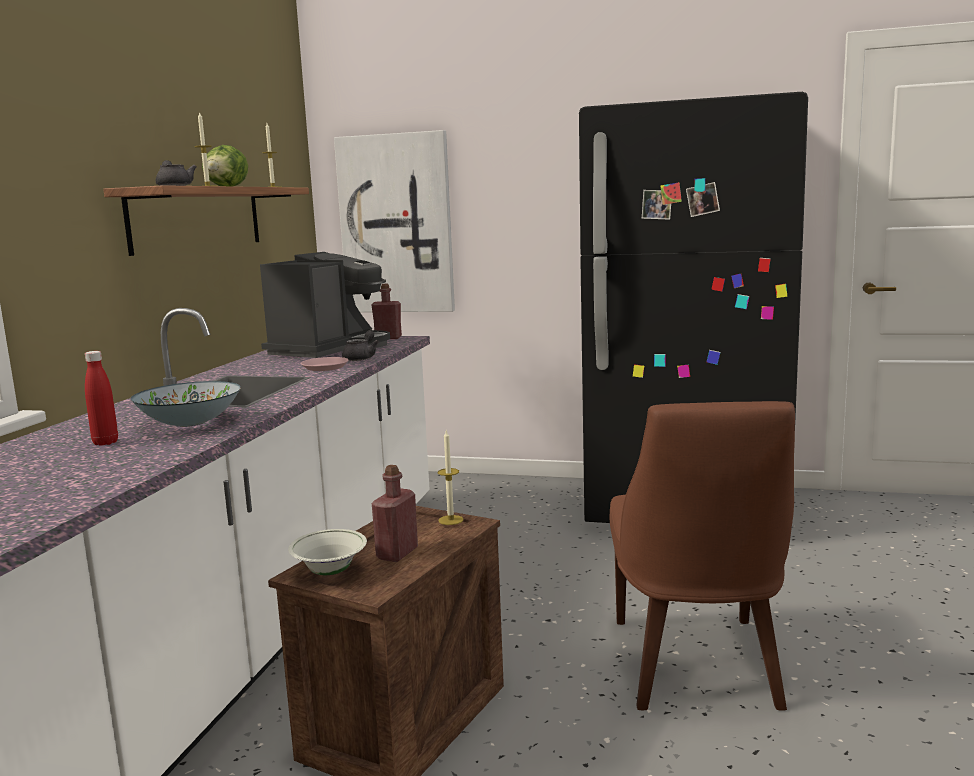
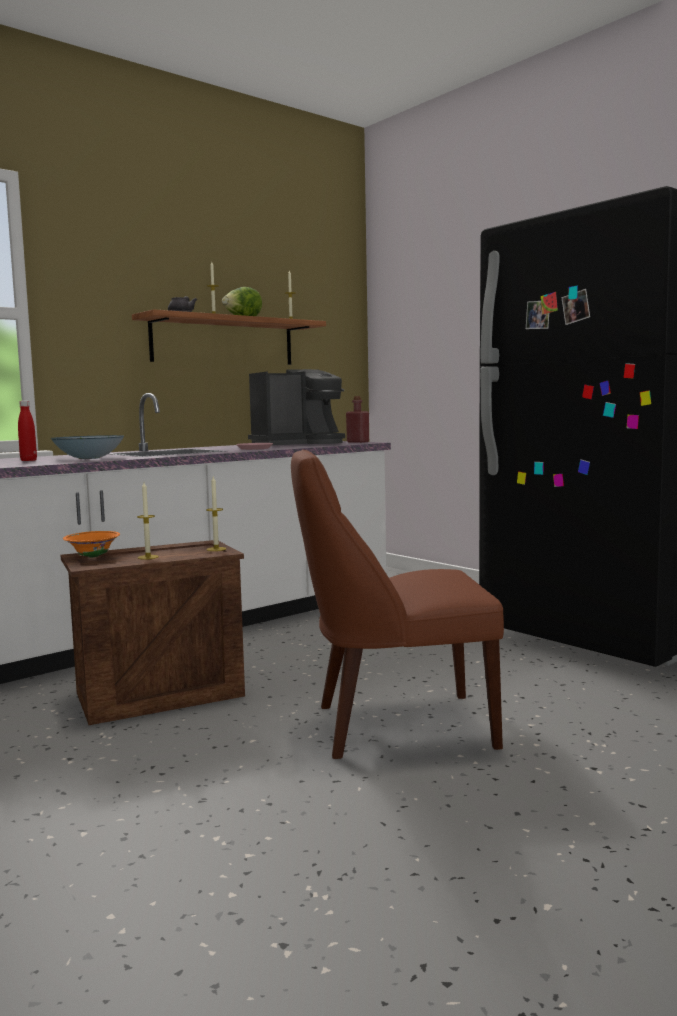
camera: 35 degrees right, 5 degrees down
white bowl [288,529,367,575] -> orange bowl [63,531,120,557]
picture [334,130,455,312] -> none
grey teapot [342,330,379,361] -> none
red bottle [372,465,418,562] -> candle [137,482,159,559]
brown chair [610,401,795,711] -> brown chair turned 45 degrees clockwise [291,449,504,759]

